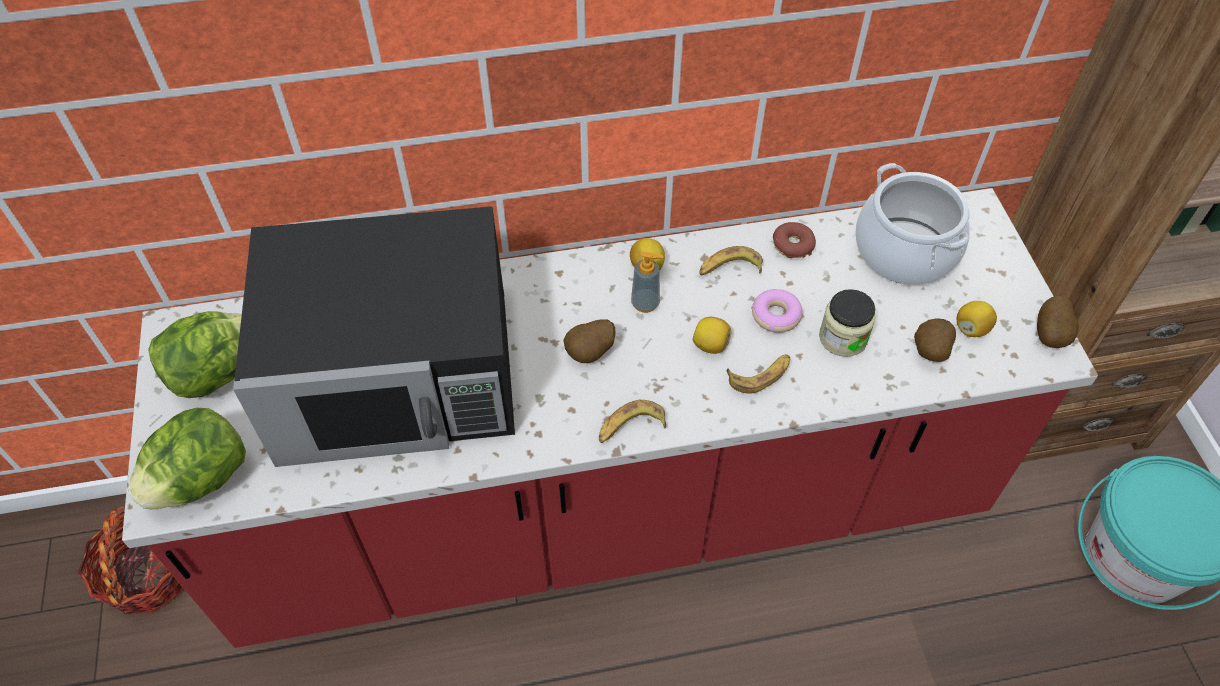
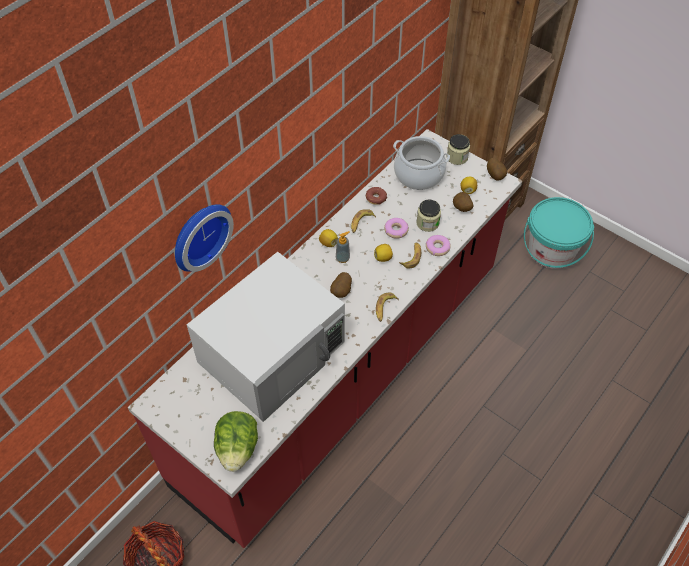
camera: 40 degrees left, 0 degrees up
lettuce [148,311,242,398] -> none
black microwave [233,206,515,467] -> white microwave [187,252,345,422]
none -> wall clock [175,204,234,272]
none -> donut [426,235,451,256]
none -> jar [447,134,470,165]

